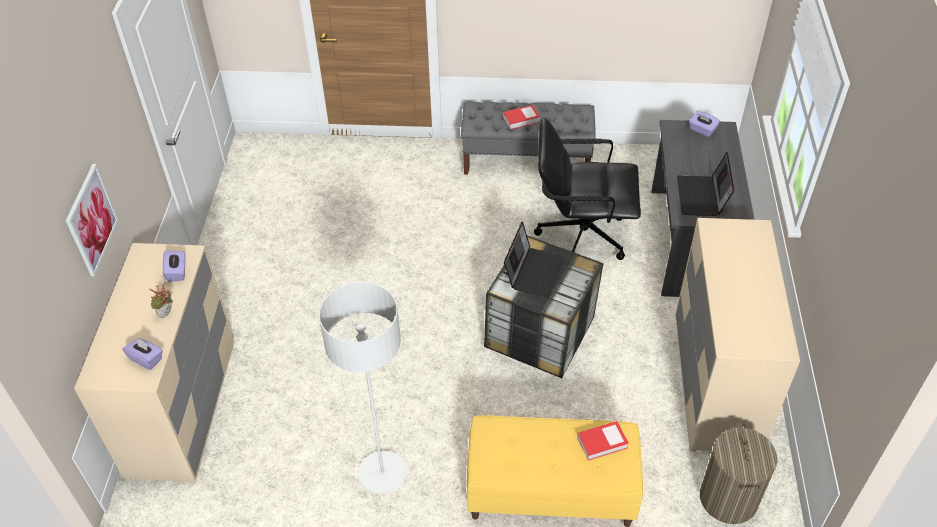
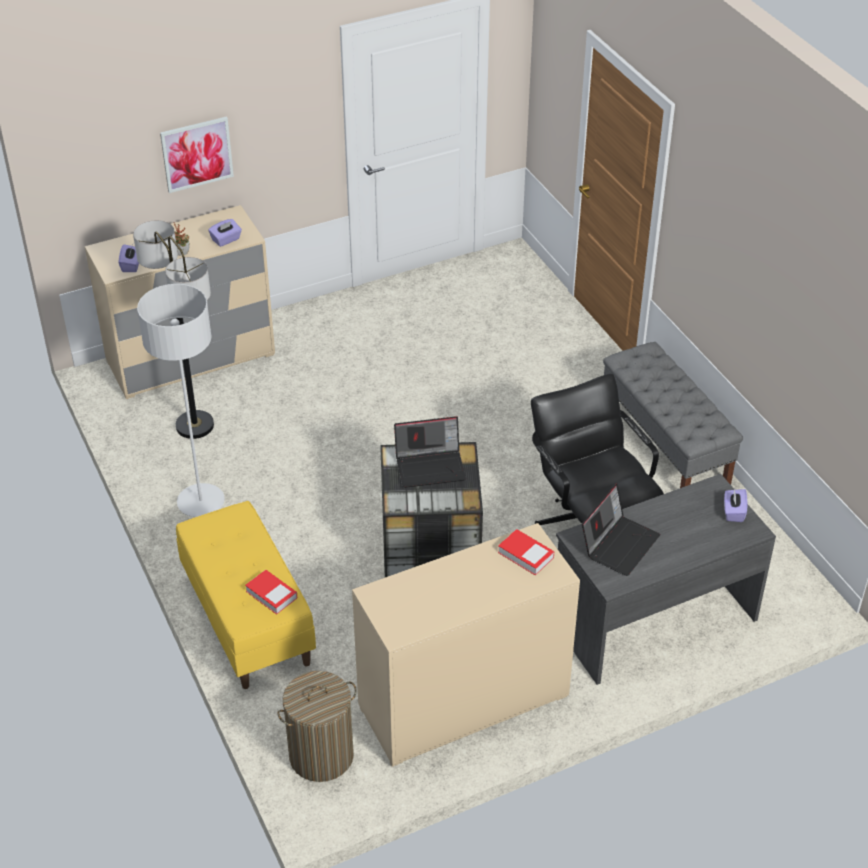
camera: 60 degrees right, 5 degrees down
book [503,105,540,130] -> book moved to [498,529,554,575]
laptop [677,152,734,216] -> laptop turned 150 degrees clockwise [582,483,661,576]
none -> floor lamp [133,220,214,439]

